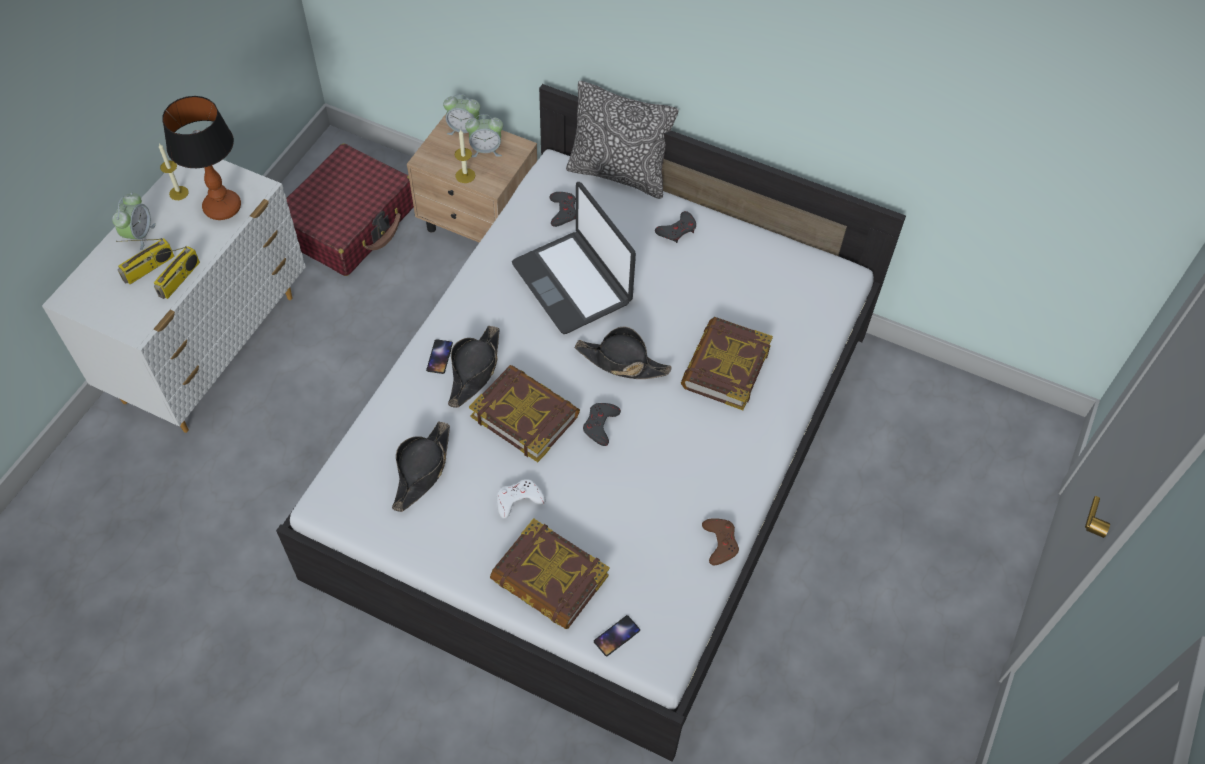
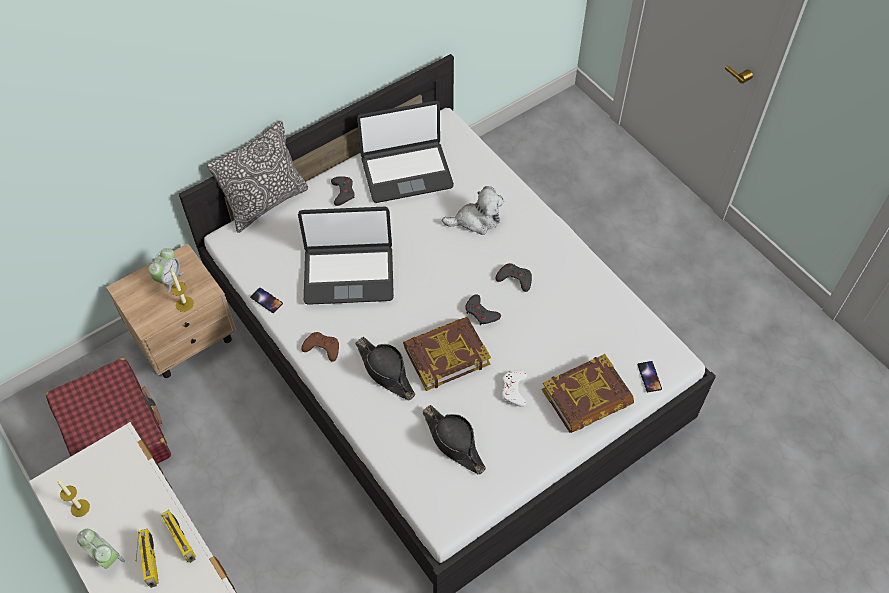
camera: 60 degrees left, 0 degrees up
table lamp [162,96,241,220] -> none
phone [426,339,453,374] -> phone moved to [250,288,283,313]
alarm clock [443,94,480,135] -> none
grey game controller [549,192,576,227] -> grey game controller moved to [496,263,532,292]
black hat [575,327,672,379] -> none
book [681,317,773,410] -> plush toy [442,186,504,235]
brown game controller [702,518,739,565] -> brown game controller moved to [301,332,339,362]
none -> laptop [357,101,454,203]

